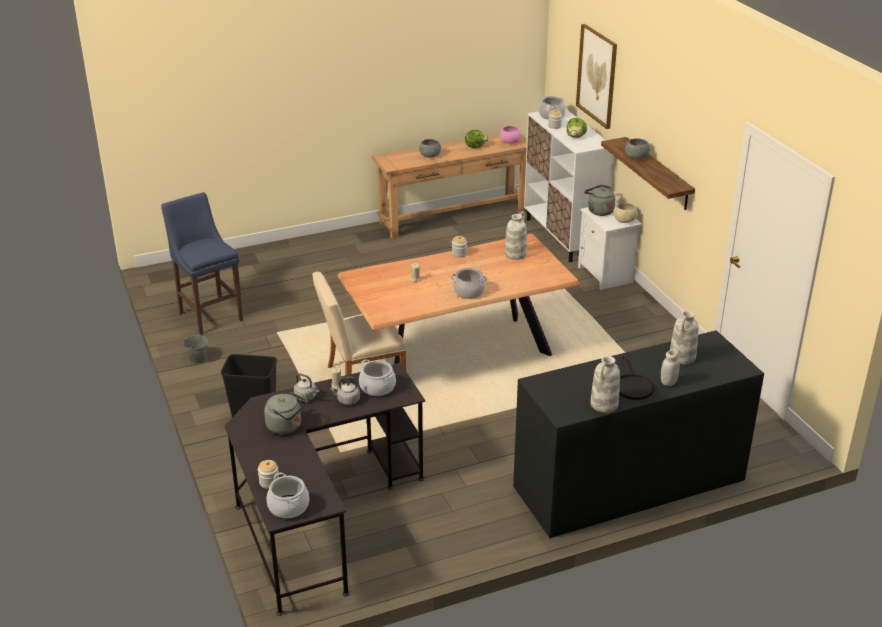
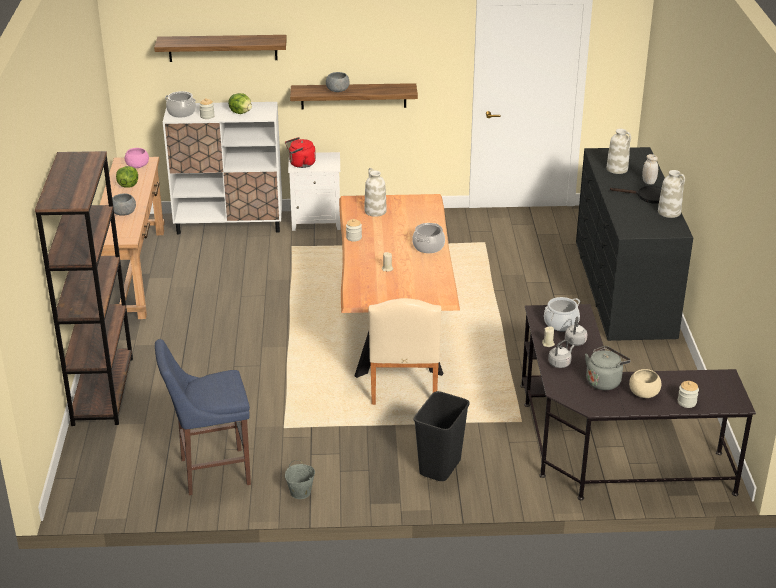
camera: 70 degrees left, 0 degrees up
cooking pot [267,473,309,519] -> none
picture [576,24,617,129] -> shelf [154,35,287,62]
grey kettle [584,185,615,216] -> red kettle [285,137,316,168]
beige bowl [614,203,638,223] -> beige bowl moved to [629,369,662,398]
none -> brown bookcase [35,151,133,426]

